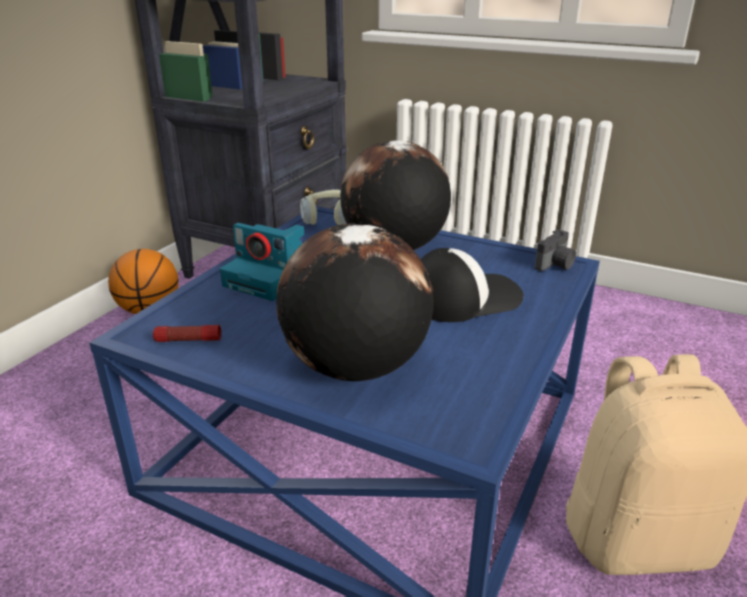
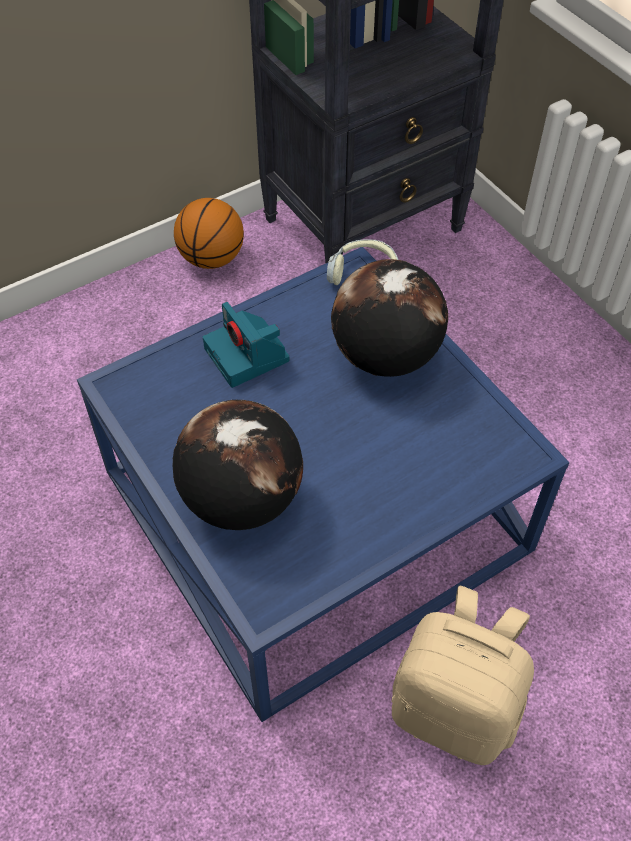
camera: 30 degrees right, 25 degrees up
flashlight [153,325,221,342] -> none
cap [421,248,524,322] -> none
camera [535,229,576,271] -> none

